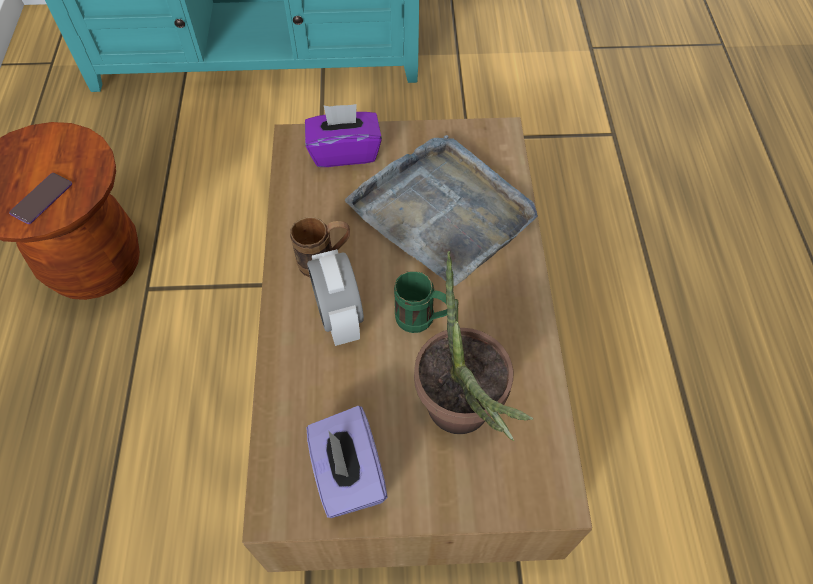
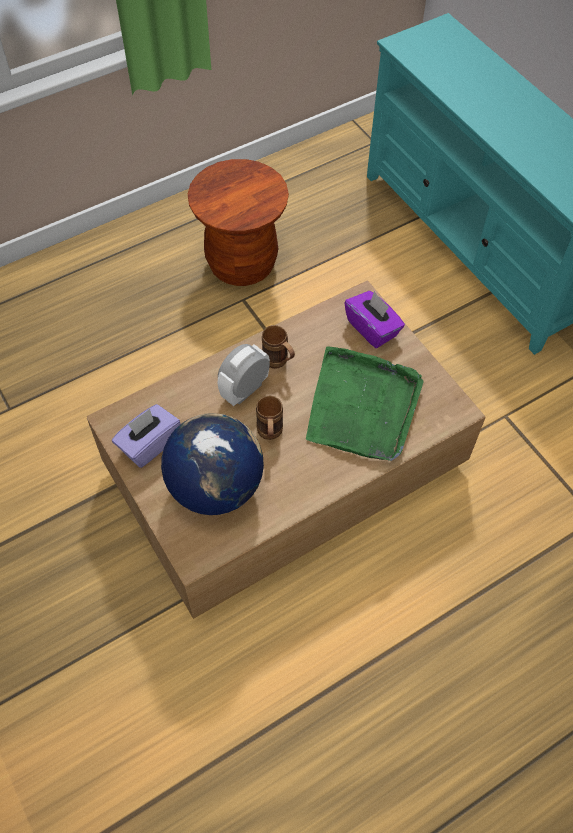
camera: 60 degrees right, 0 degrees up
phone [9,173,72,224] -> none
grey tray [345,135,538,286] -> green tray [306,346,424,461]
green mug [394,271,447,333] -> brown mug [256,395,283,440]
potted plant [414,251,533,441] -> globe [161,413,264,515]

